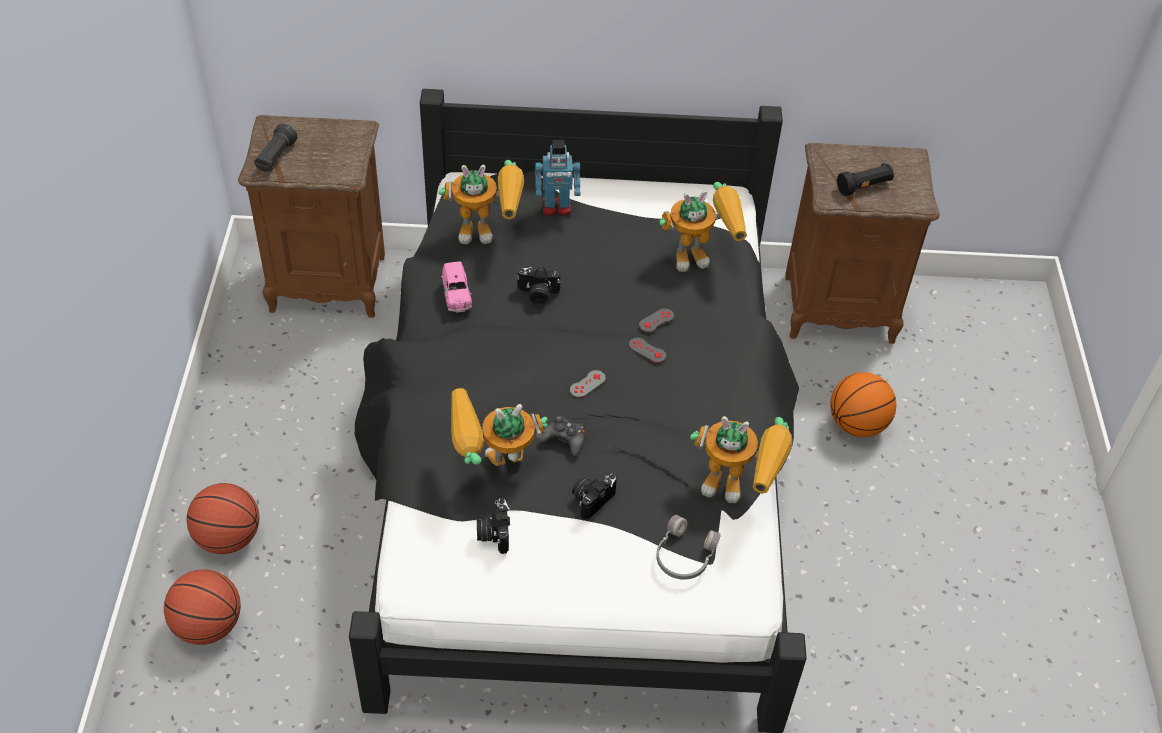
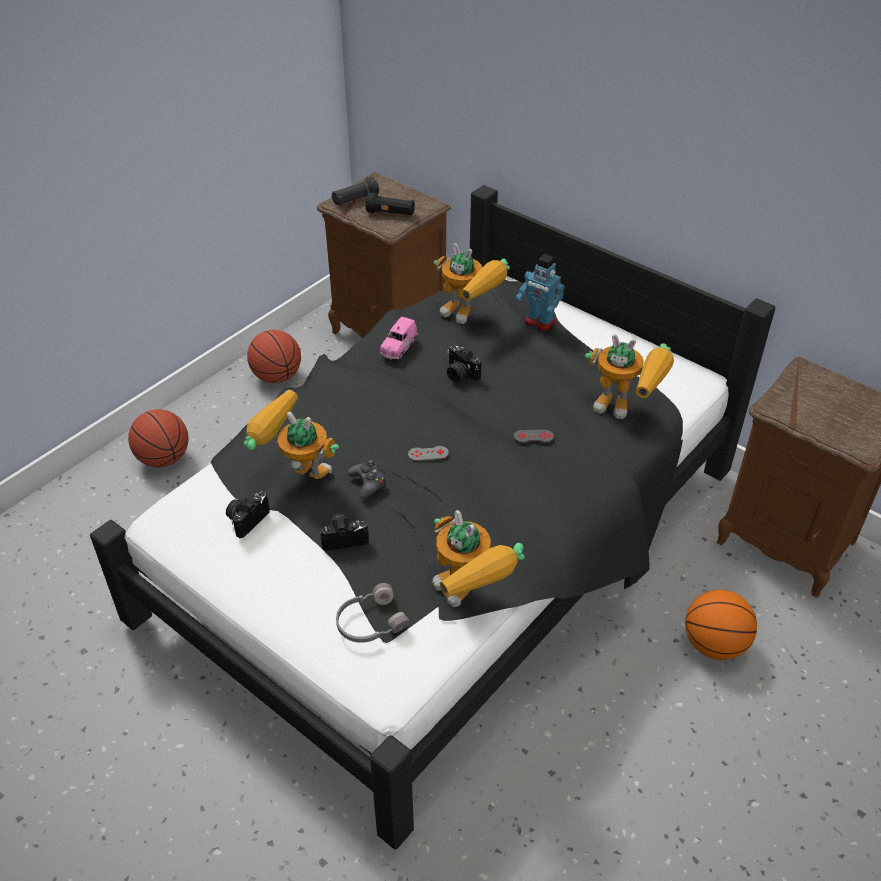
camera: 40 degrees right, 5 degrees down
basketball [164,569,241,645] -> basketball moved to [247,330,301,383]
grey game controller [629,338,666,363] -> none
black flashlight [837,163,894,196] -> black flashlight moved to [366,192,415,216]

